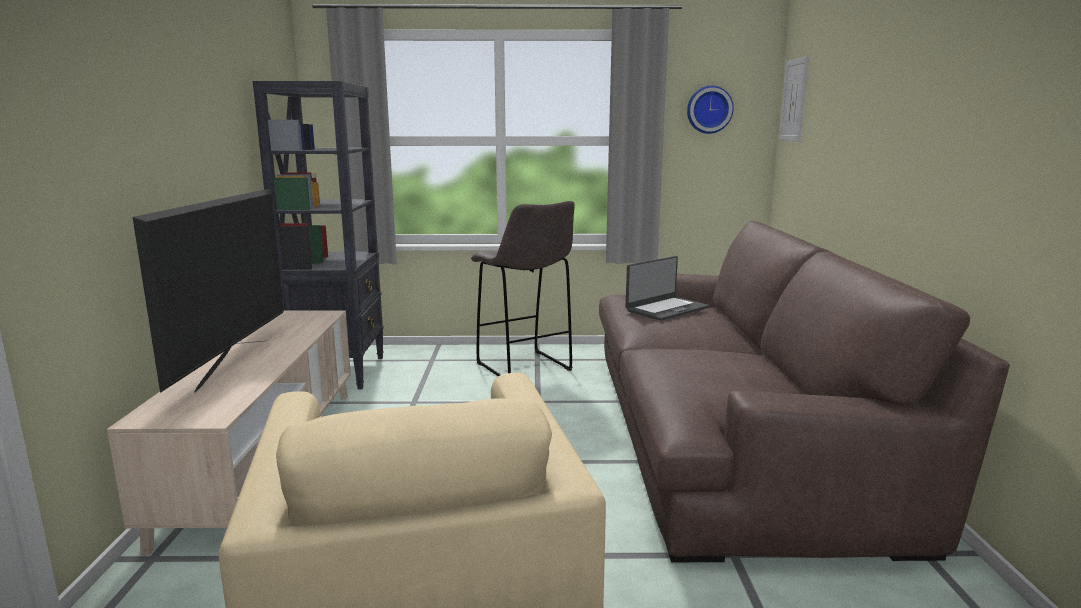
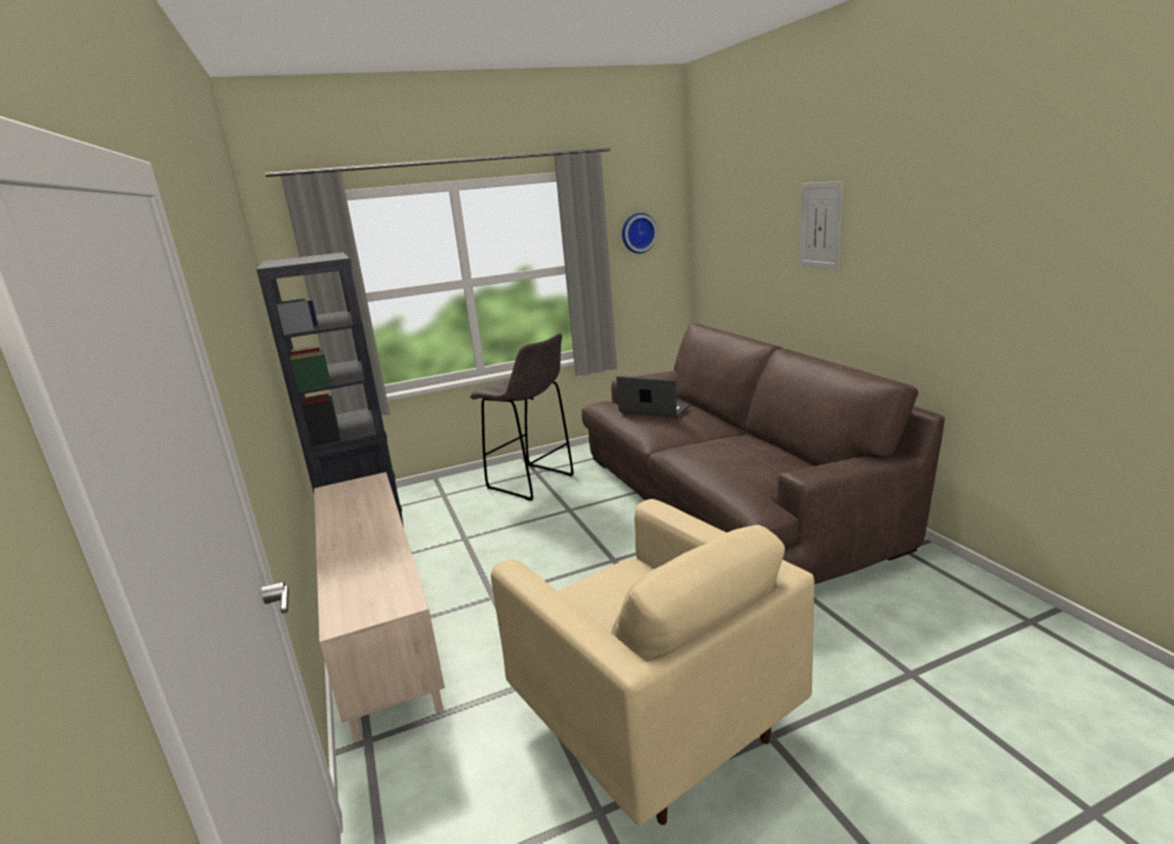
camera: 20 degrees left, 5 degrees up
television [133,189,284,393] -> none
laptop [626,256,709,321] -> laptop turned 90 degrees counterclockwise [616,376,690,418]
picture [779,56,809,142] -> picture moved to [800,181,843,270]

